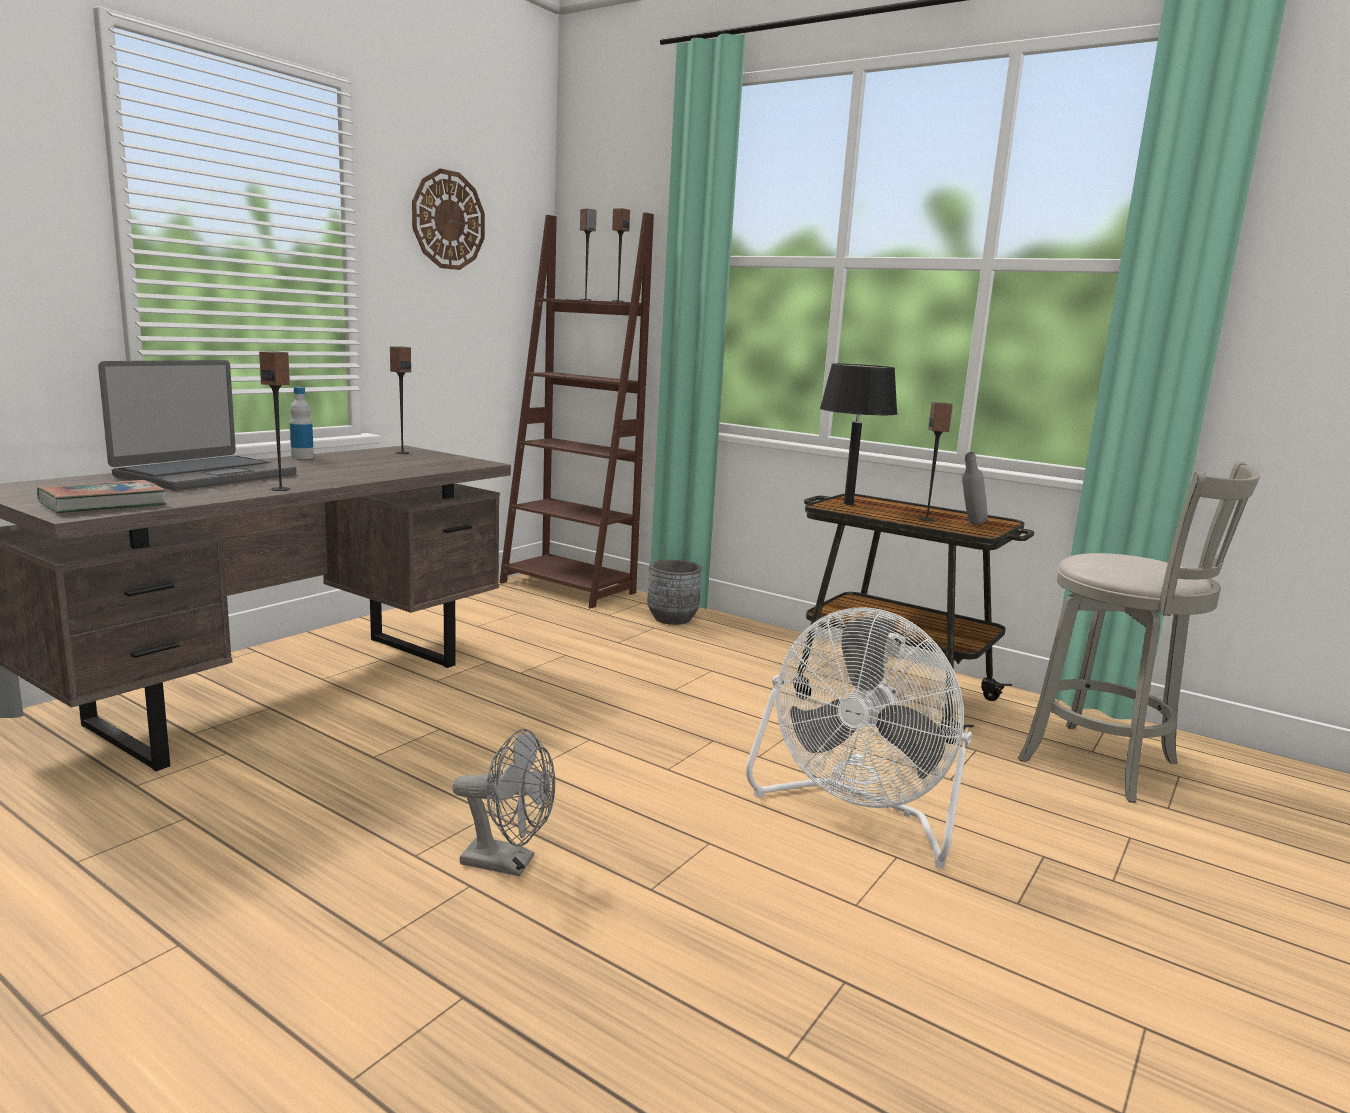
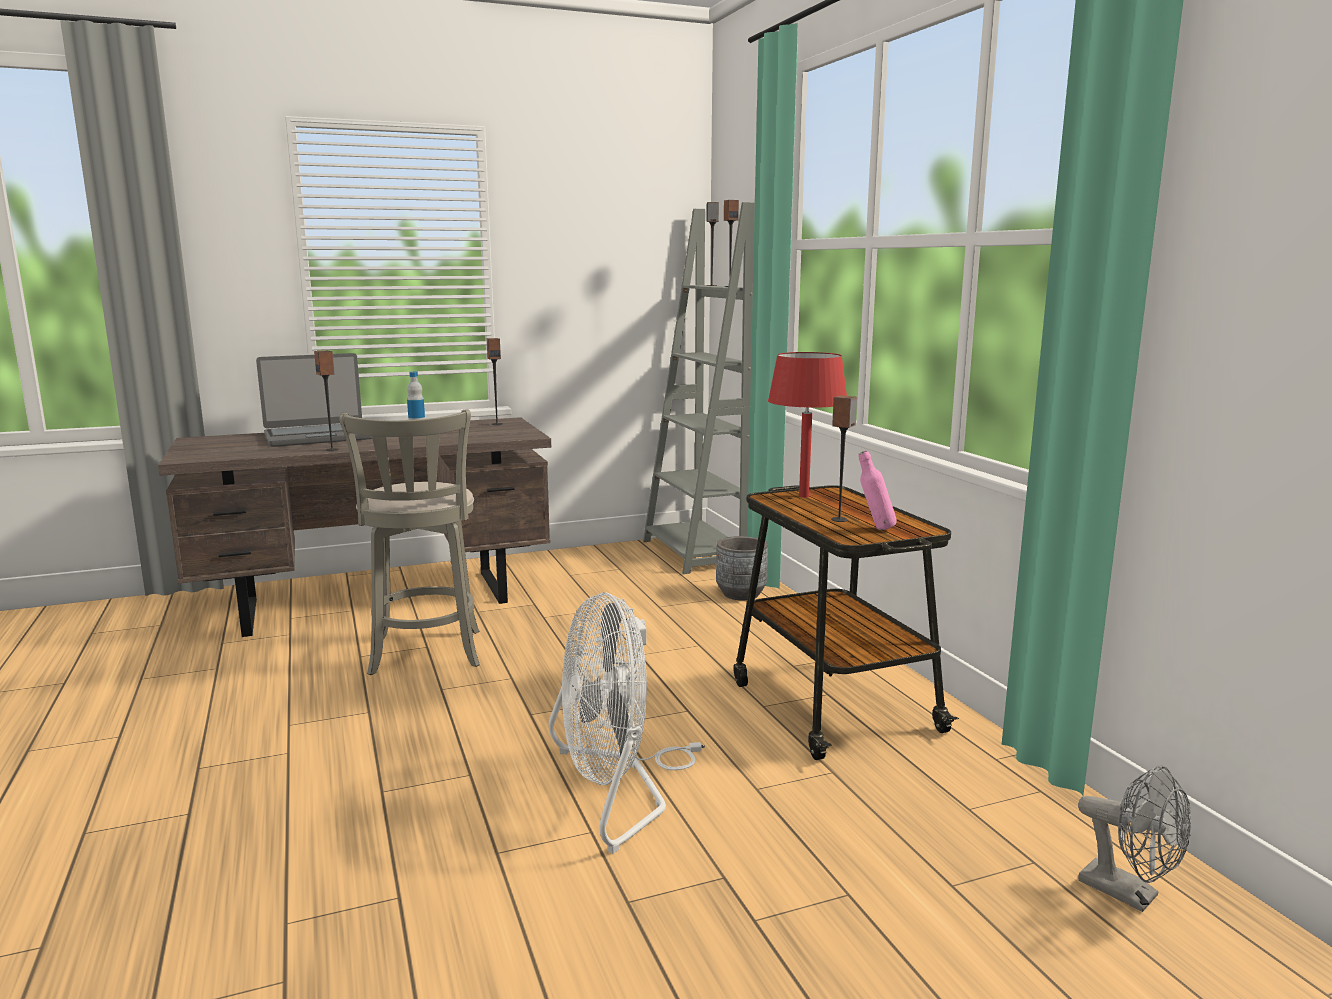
camera: 35 degrees right, 0 degrees up
book [37,480,166,513] -> none
wall clock [412,168,485,270] -> none
grey fan [452,729,555,877] -> grey fan moved to [1078,765,1192,912]
brown bookcase [499,212,654,609] -> grey bookcase [643,202,755,574]
black table lamp [820,363,898,505] -> red table lamp [768,352,847,498]
grey bottle [962,452,988,525] -> pink bottle [859,451,897,530]
grey stool [1018,462,1260,803] -> grey stool moved to [339,409,480,675]

